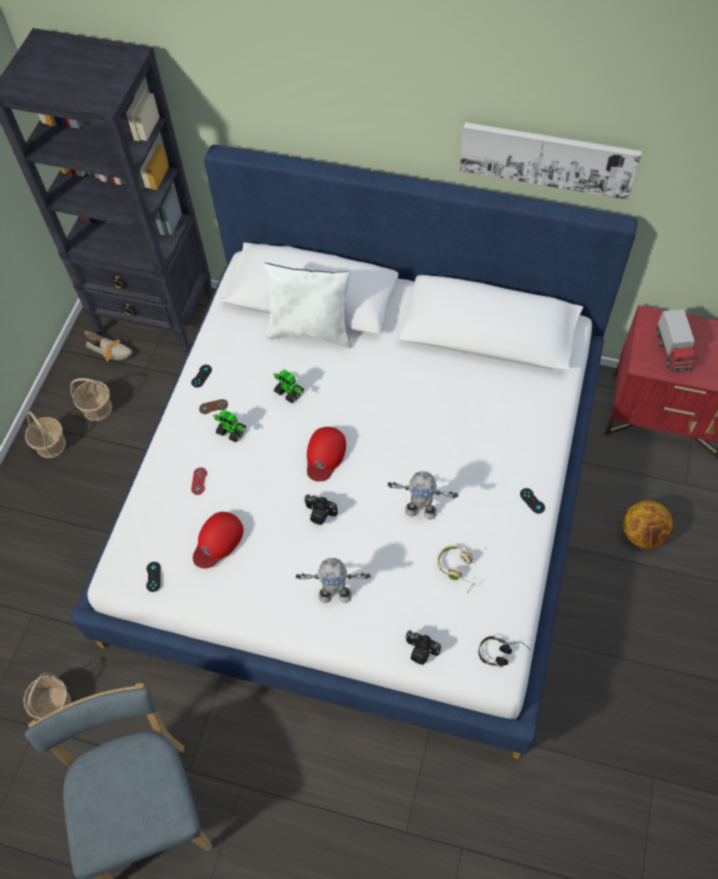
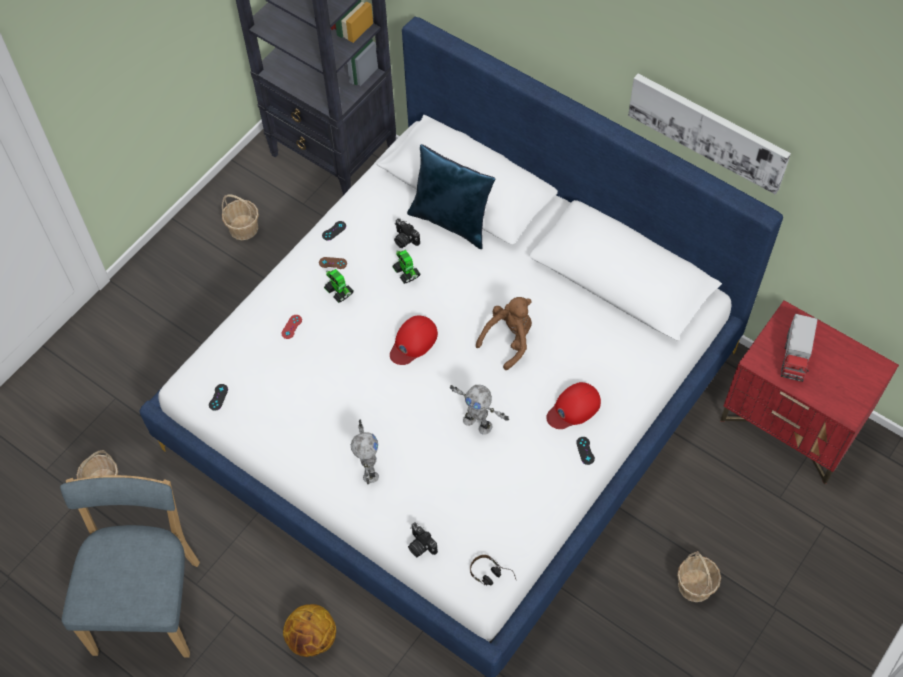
camera: 20 degrees right, 0 degrees up
basket [25,411,66,458] -> basket moved to [677,551,721,602]
shoe [85,331,133,362] -> none
red cap [193,512,243,568] -> red cap moved to [546,382,601,429]
white pillow [263,263,351,348] -> blue pillow [407,144,495,249]
toy robot [296,558,371,603] -> toy robot turned 120 degrees counterclockwise [351,420,379,484]
camera [304,494,338,525] -> camera moved to [394,219,420,248]
beige headphones [437,545,475,593] -> none
basketball [623,501,674,549] -> basketball moved to [283,604,336,657]
none -> brown plush toy [476,297,532,370]

